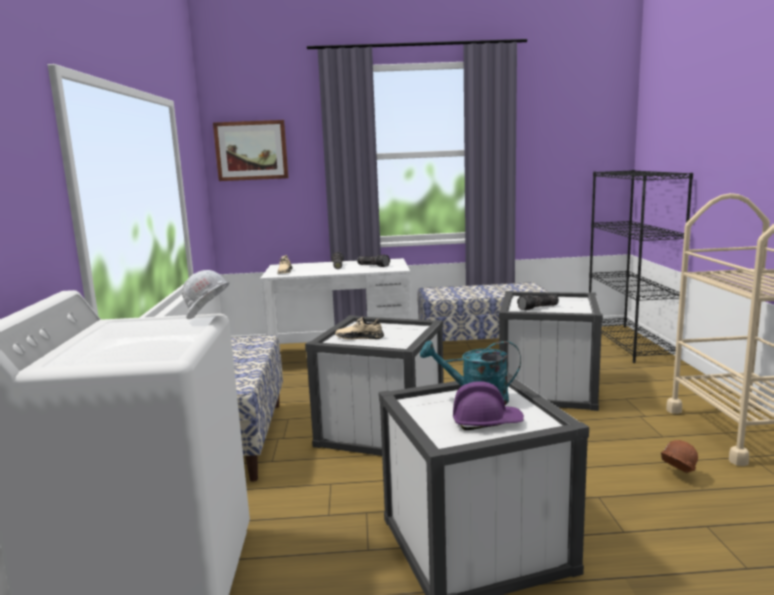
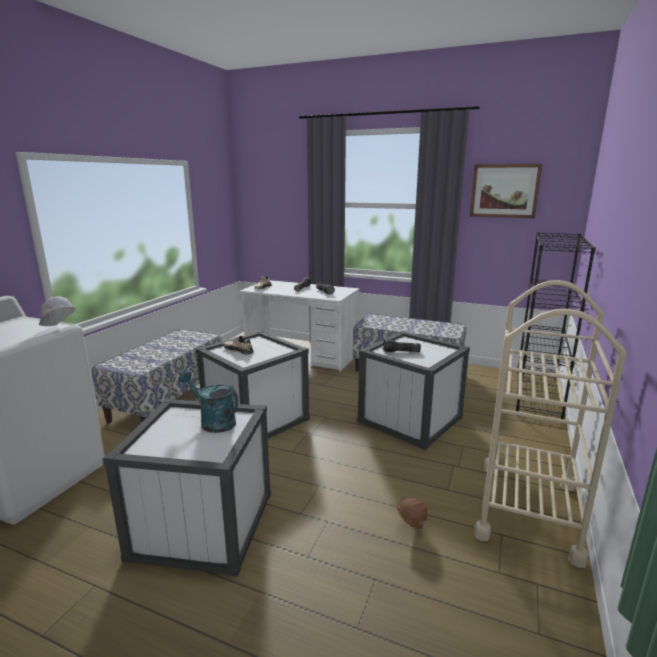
camera: 25 degrees right, 5 degrees up
picture [213,120,288,181] -> picture moved to [470,164,542,218]
purple hard hat [453,381,524,430] -> none

